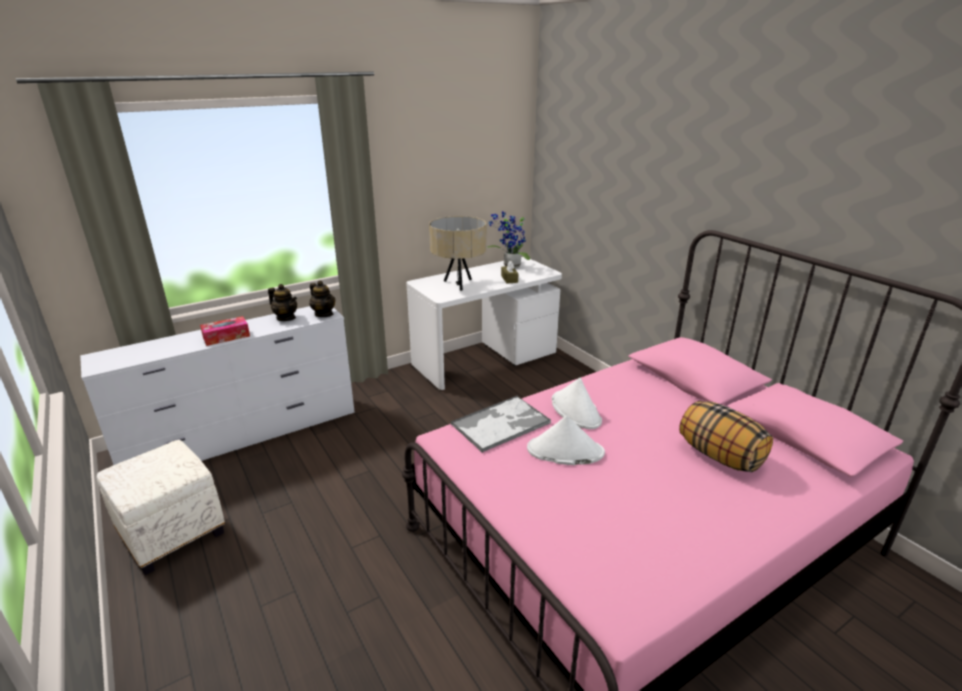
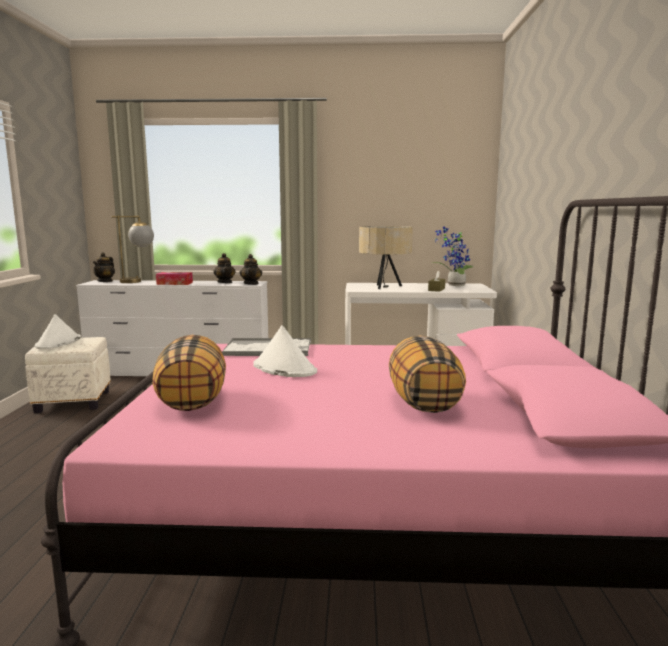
camera: 35 degrees right, 15 degrees down
white hat [552,378,602,429] -> white hat moved to [35,314,81,349]
none -> teapot [93,252,115,282]
none -> table lamp [112,216,154,283]
none -> pillow [152,335,226,411]

